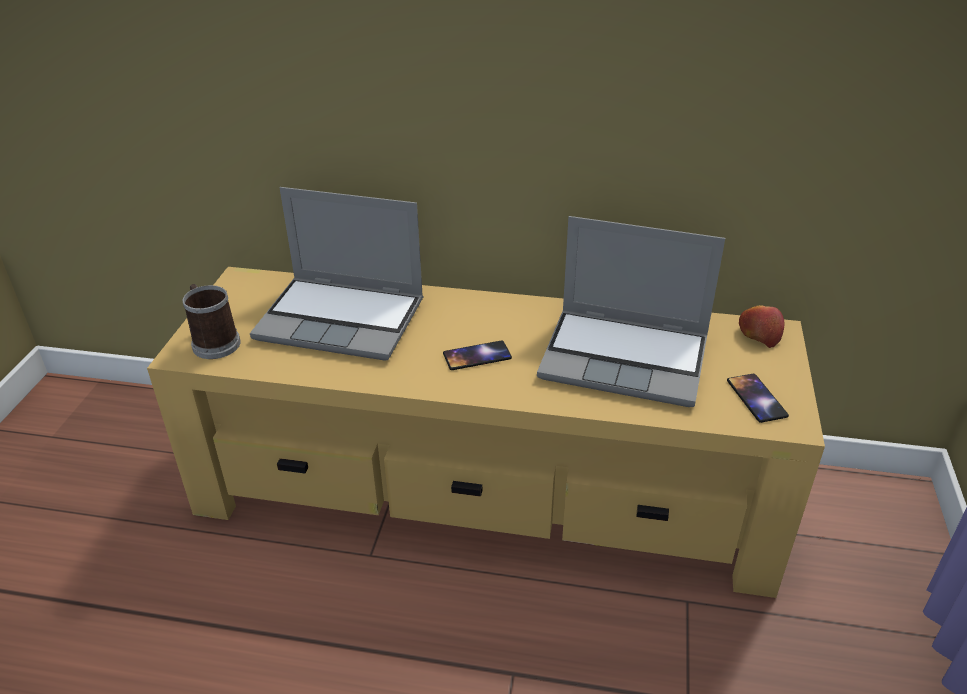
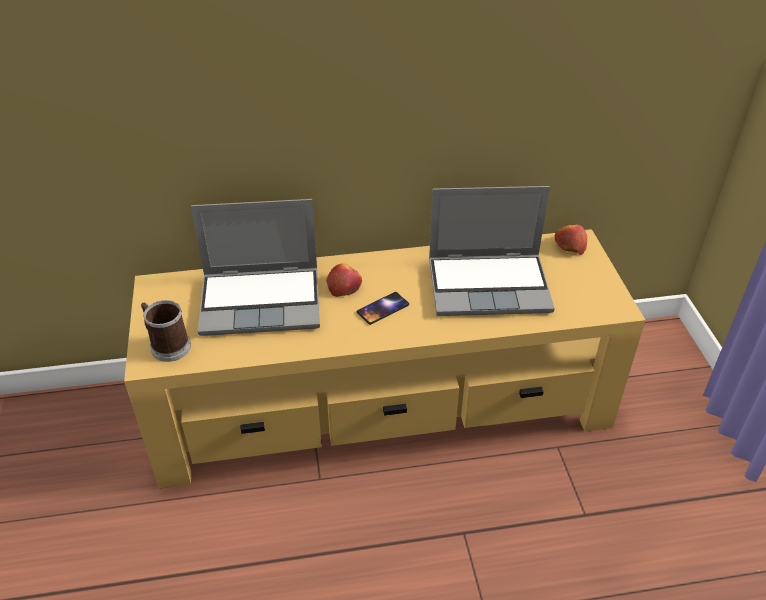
camera: 20 degrees left, 5 degrees up
phone [727,374,789,423] -> none
none -> apple [326,263,362,297]

